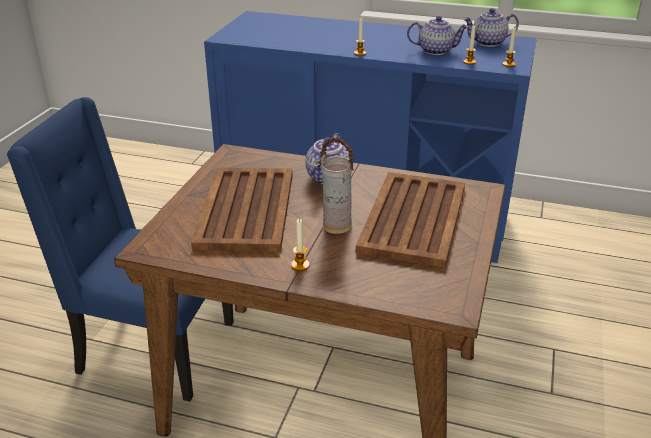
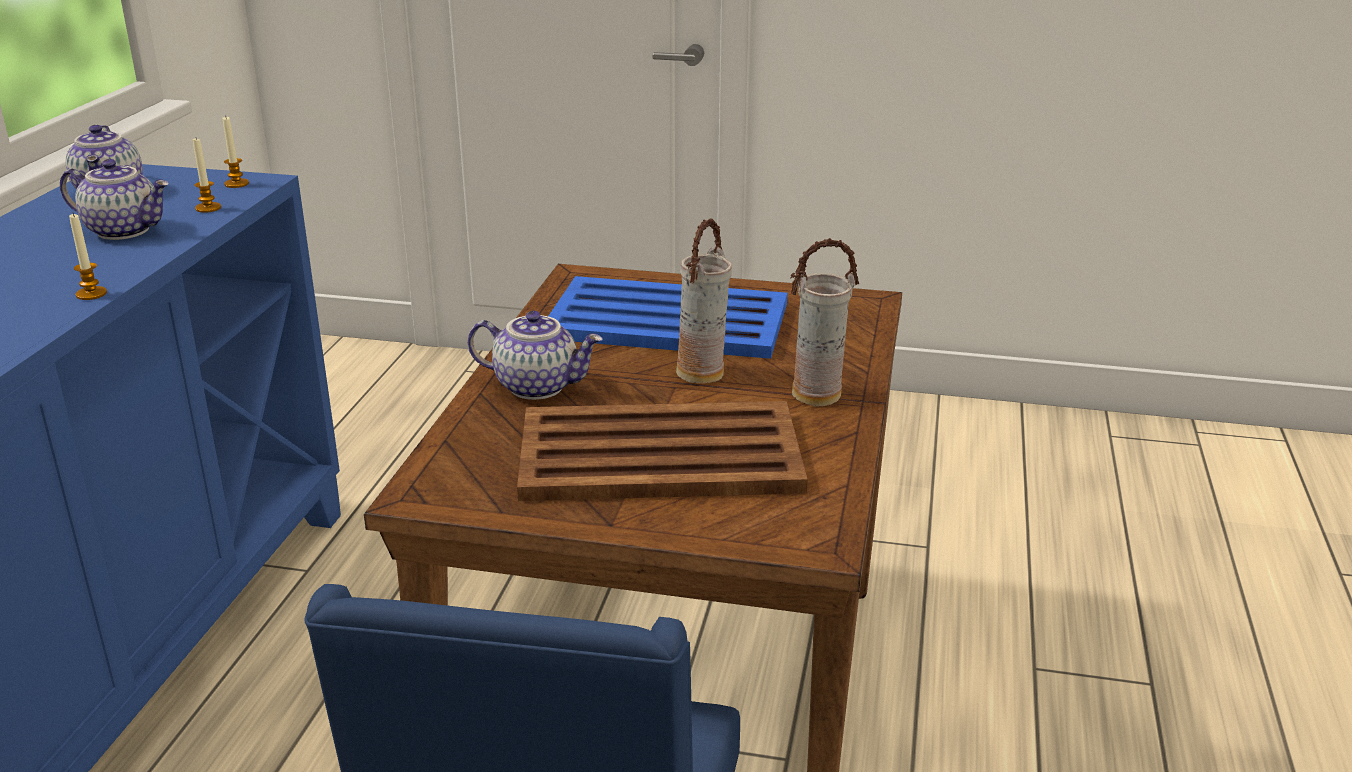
camera: 95 degrees left, 5 degrees down
candle [291,219,310,271] -> vase [791,238,859,406]
brown tray [356,172,465,268] -> blue tray [548,276,787,359]
teapot [407,16,469,55] -> teapot turned 105 degrees clockwise [60,159,169,240]

